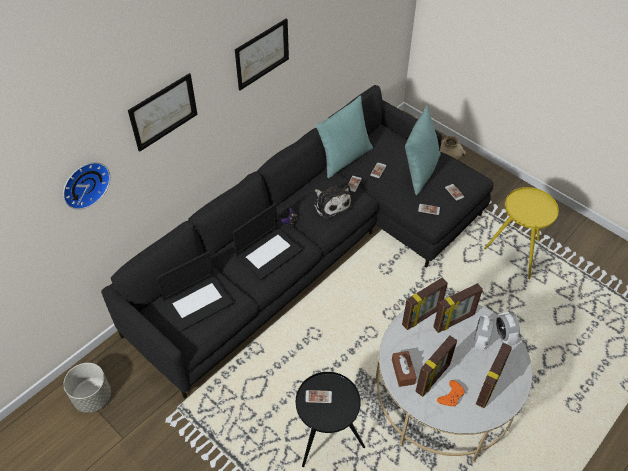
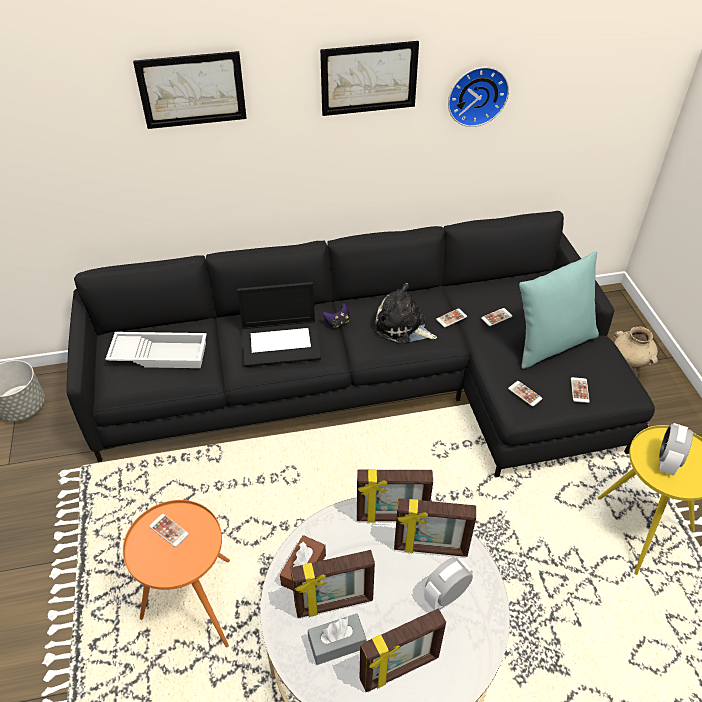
camera: 35 degrees right, 5 degrees down
wall clock [63,162,110,210] -> wall clock moved to [448,67,509,127]
laptop [156,251,233,331] -> white tray [105,332,207,368]
black side table [296,372,365,467] -> orange side table [123,500,230,648]
plush toy [313,185,352,219] -> plush toy turned 120 degrees clockwise [373,282,437,344]
turquoise pillow [316,96,373,178] -> none
orange game controller [437,380,464,407] -> grey tissue box [308,613,366,665]
alarm clock [496,312,520,346] -> alarm clock moved to [659,423,693,476]

